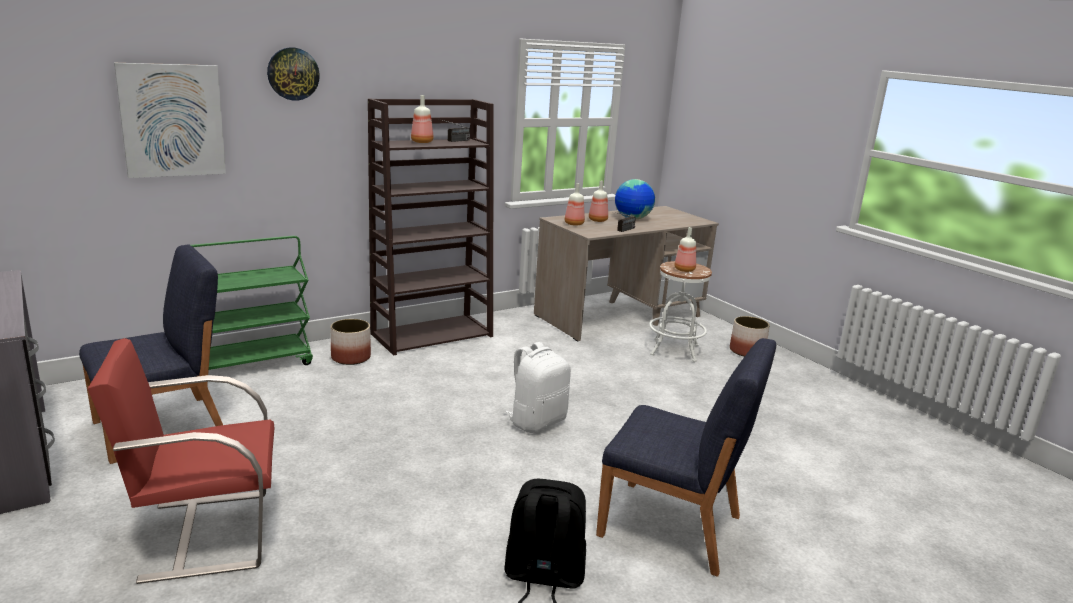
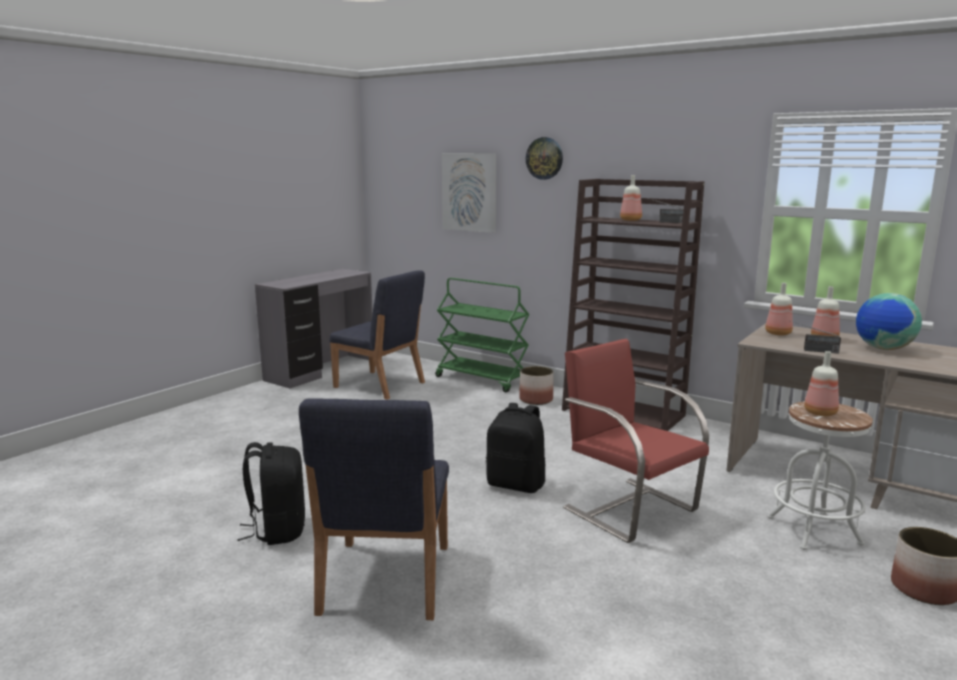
camera: 70 degrees right, 5 degrees down
red chair [88,338,274,584] -> red chair moved to [563,339,709,543]
white backpack [505,342,571,433] -> black backpack [486,403,545,493]

